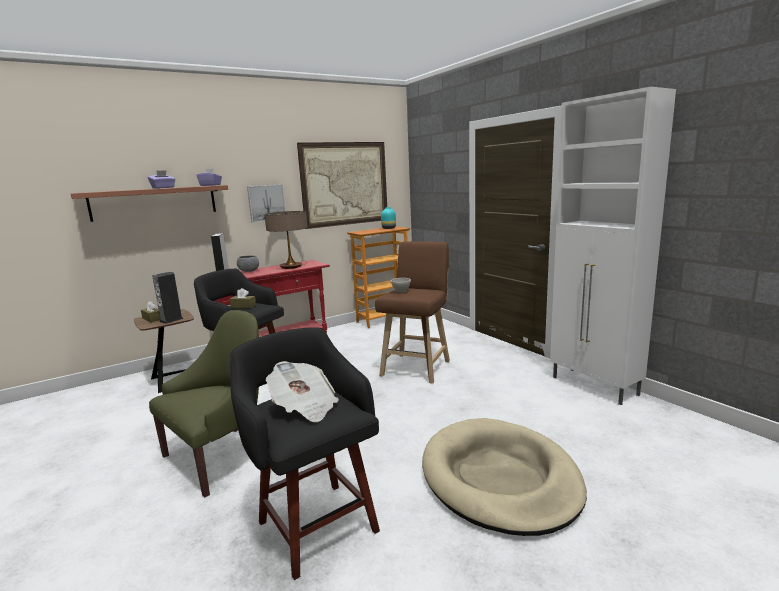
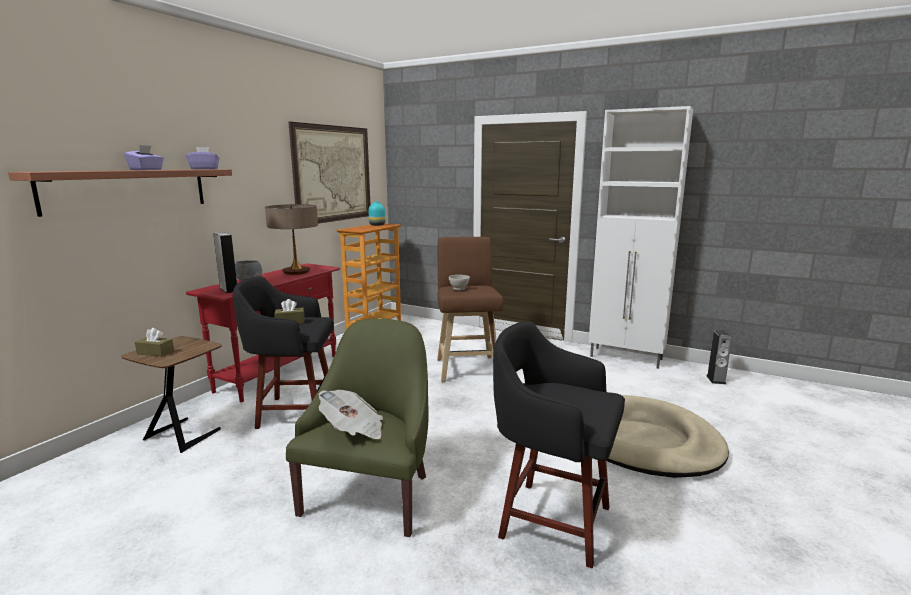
camera: 30 degrees left, 0 degrees up
speaker [152,272,183,324] -> speaker moved to [706,330,732,384]
picture [247,184,286,223] -> none
newspaper [266,361,339,422] -> newspaper moved to [319,390,383,439]

